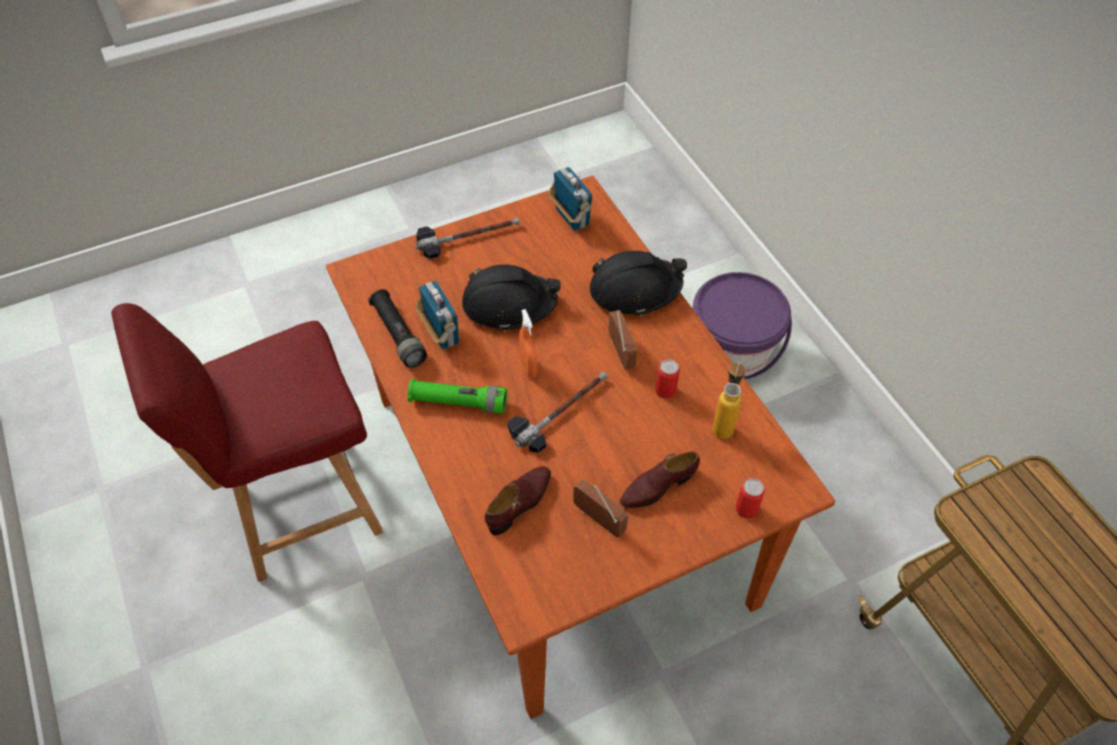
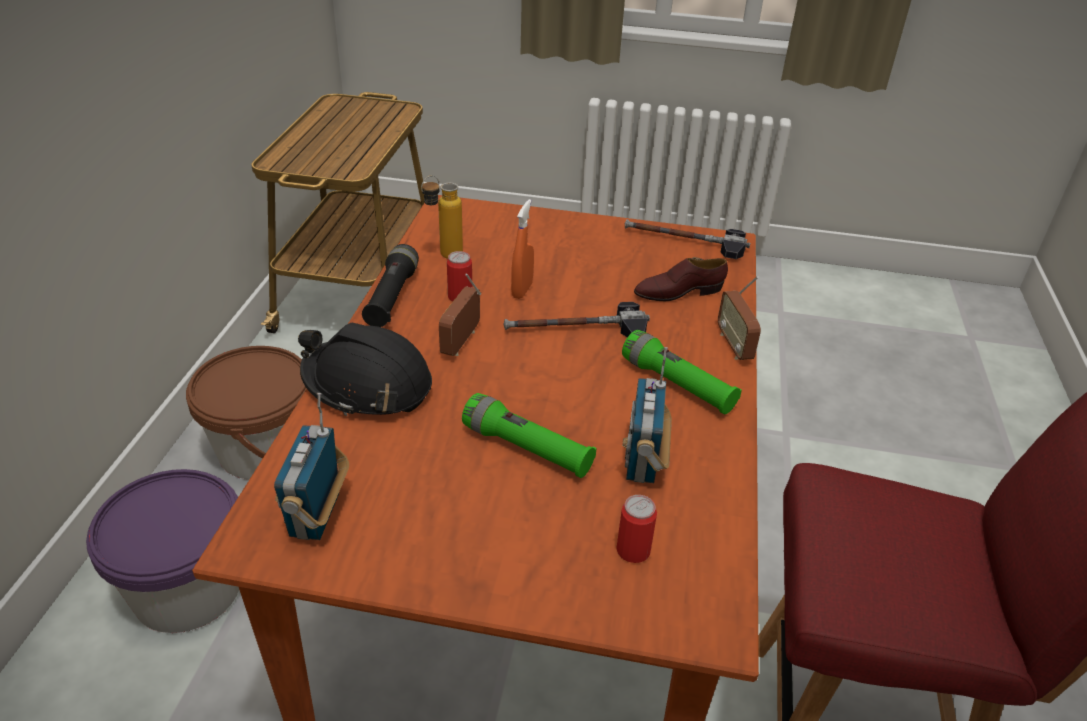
camera: 145 degrees left, 15 degrees down
black flashlight [368,289,427,367] -> black flashlight moved to [362,244,419,327]
hammer [415,217,520,259] -> hammer moved to [625,219,750,259]
black hard hat [462,265,561,332] -> green flashlight [462,393,596,478]
orange spray bottle [519,309,537,378] -> orange spray bottle moved to [511,199,534,299]
radio [573,479,628,537] -> radio moved to [718,276,761,360]
brown shoe [620,451,700,508] -> none
can [735,478,765,519] -> can moved to [617,495,657,563]
none -> brown bucket [186,346,307,480]

